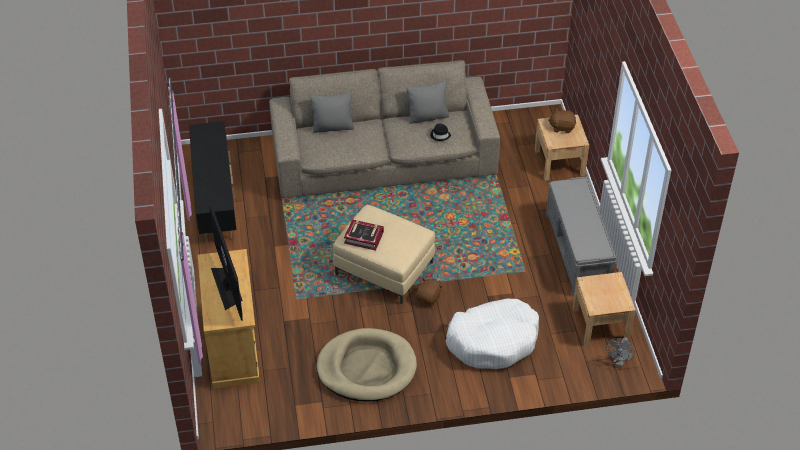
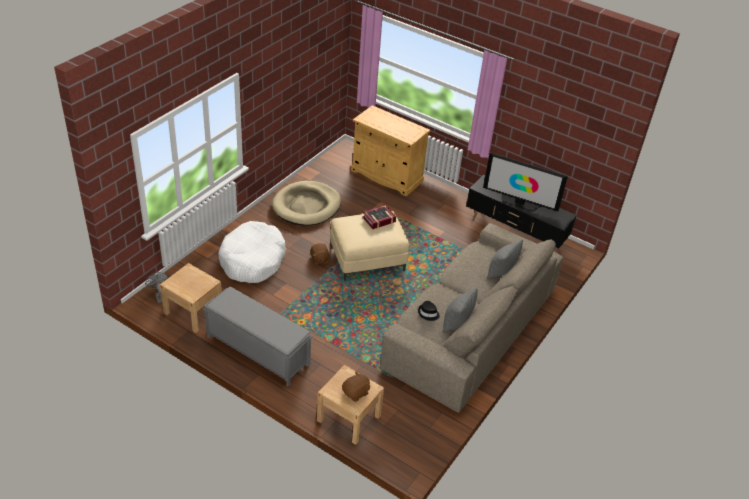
camera: 130 degrees right, 5 degrees down
television [209,203,243,321] -> television moved to [483,152,568,212]

